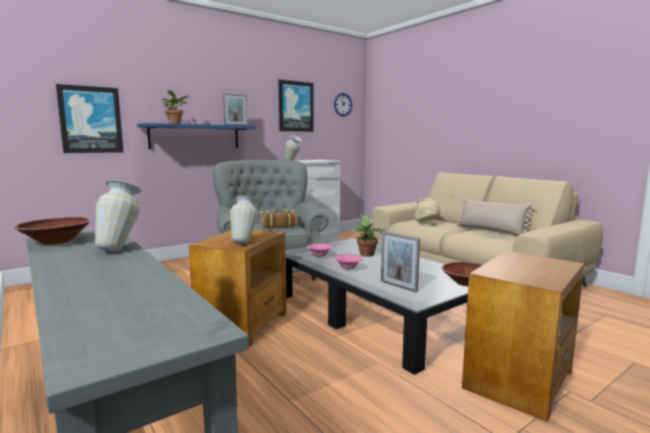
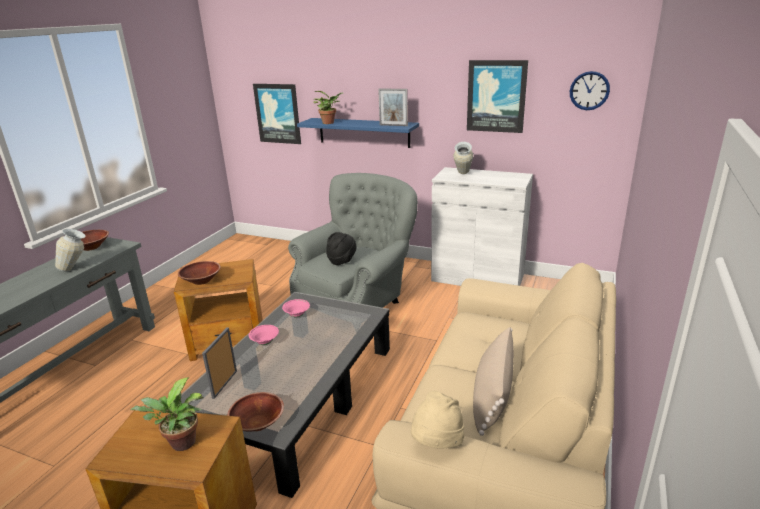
camera: 60 degrees right, 15 degrees up
vase [230,195,258,244] -> brown bowl [178,261,221,285]
book [259,210,297,228] -> black hat [326,232,356,265]
potted plant [355,215,385,257] -> potted plant moved to [130,377,203,451]
beige hat [414,198,440,222] -> beige hat moved to [411,391,464,448]

